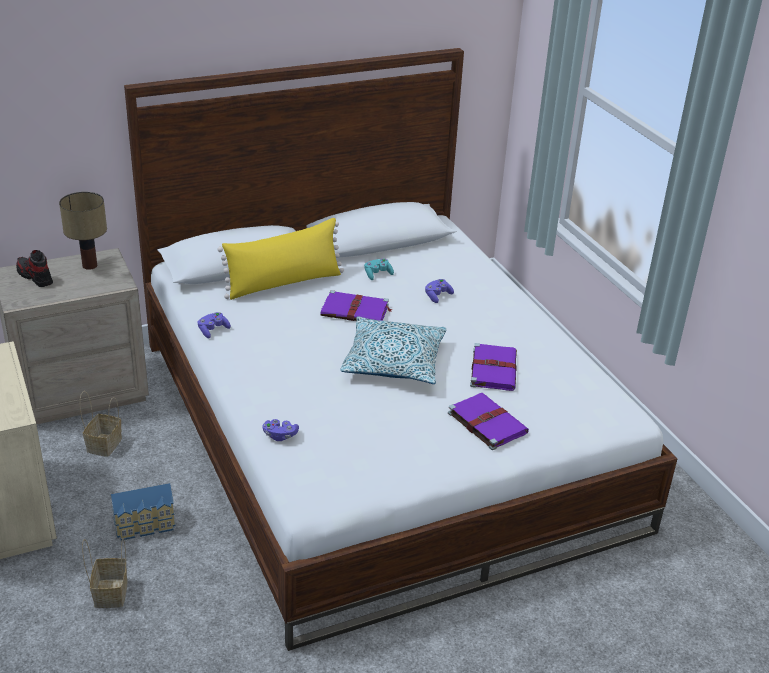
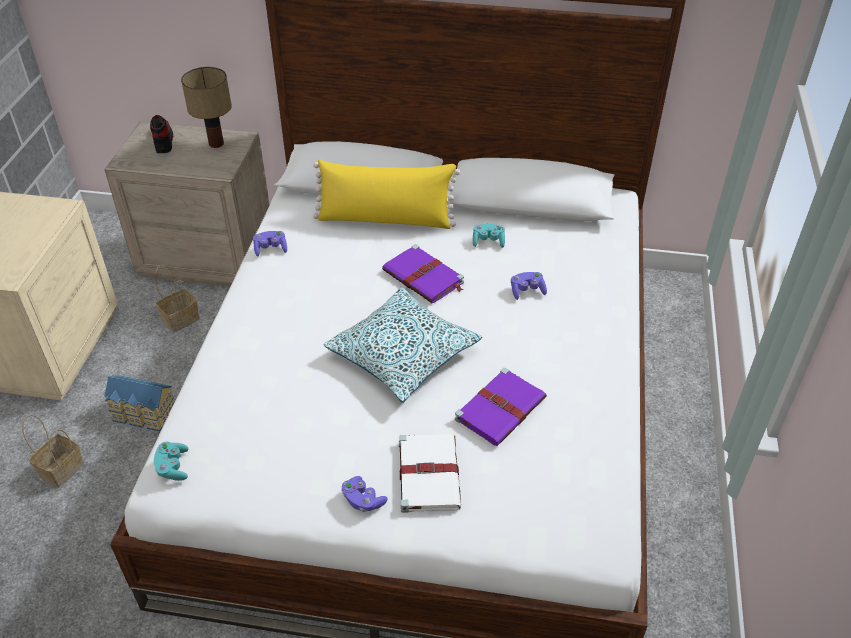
camera: 35 degrees right, 10 degrees up
purple game controller [262,419,299,441] -> purple game controller moved to [342,476,388,512]
purple book [448,393,529,450] -> white book [399,434,461,513]
none -> turquoise game controller [154,442,189,481]

